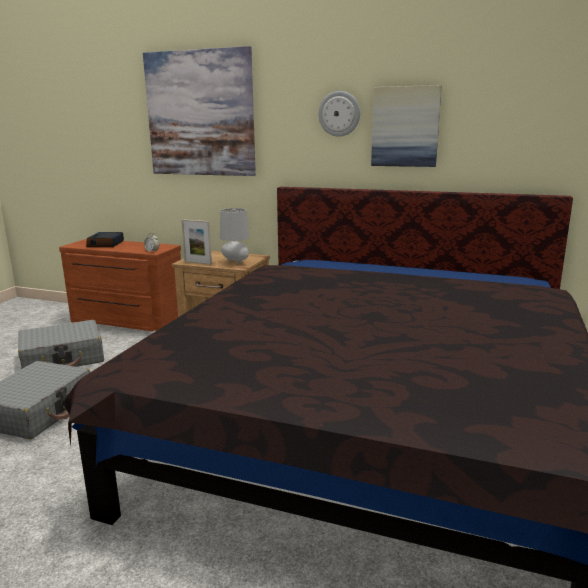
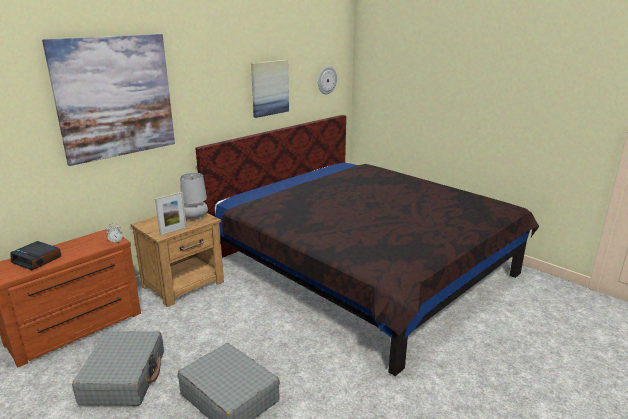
camera: 65 degrees left, 5 degrees up
wall clock [318,91,360,137] -> wall clock moved to [318,66,337,94]

